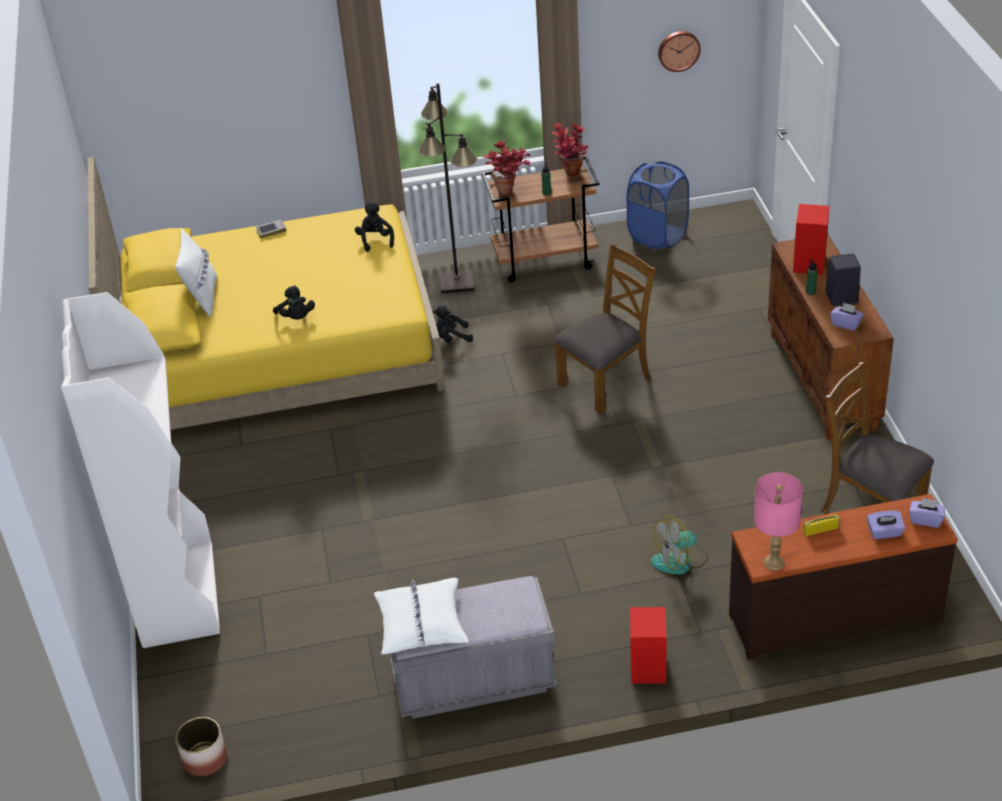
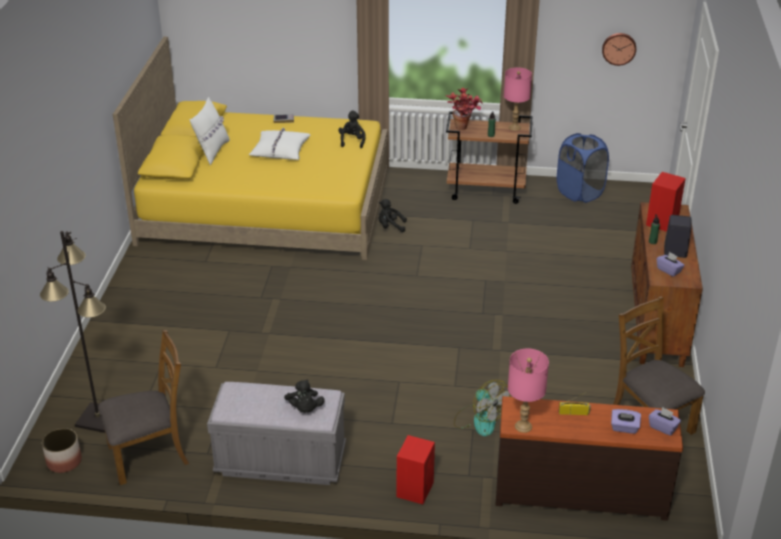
camera: 15 degrees right, 5 degrees down
white bookcase [61,292,220,648] -> none
black plush toy [273,285,315,320] -> black plush toy moved to [284,379,325,413]
white pillow [374,578,469,654] -> white pillow moved to [249,128,310,160]
black floor lamp [418,83,477,294] -> black floor lamp moved to [40,231,106,433]
potted plant [552,122,588,176] -> pink table lamp [504,68,532,131]
brown chair [554,244,656,414] -> brown chair moved to [98,330,189,485]
fan [651,515,708,575] -> fan turned 120 degrees counterclockwise [454,380,510,436]

